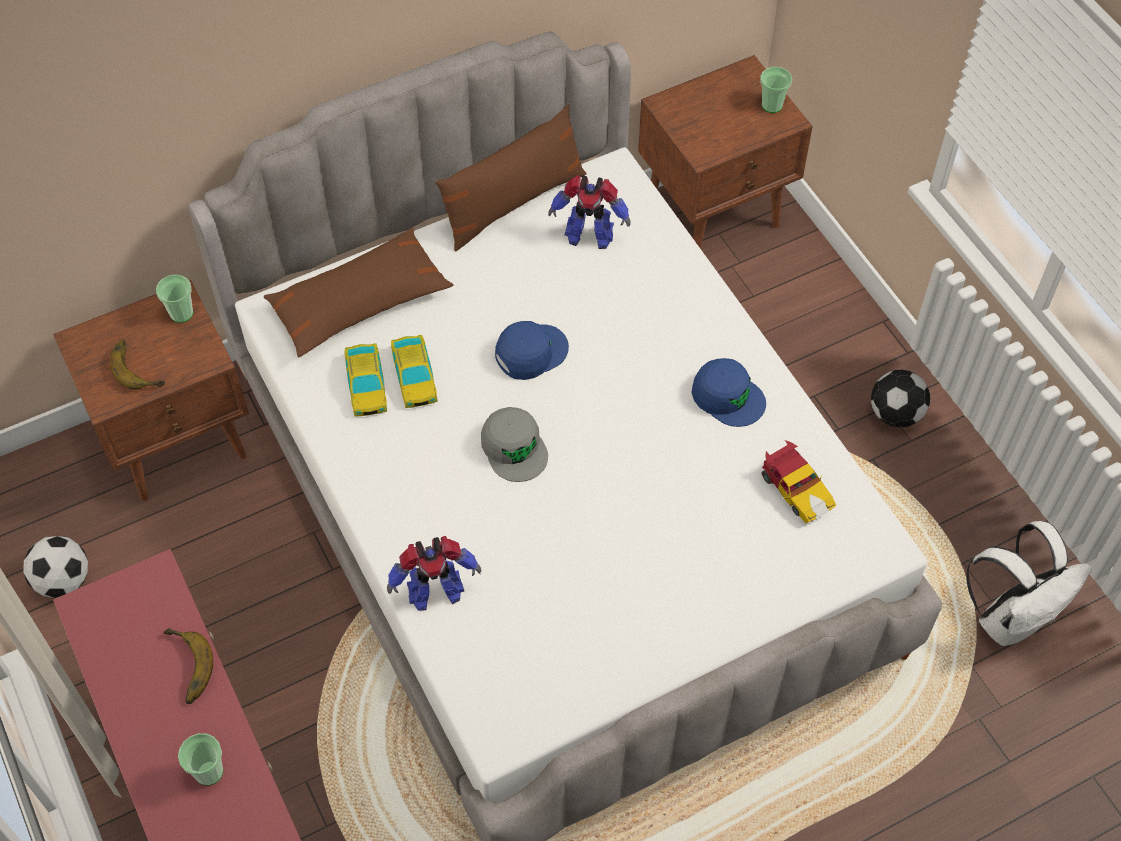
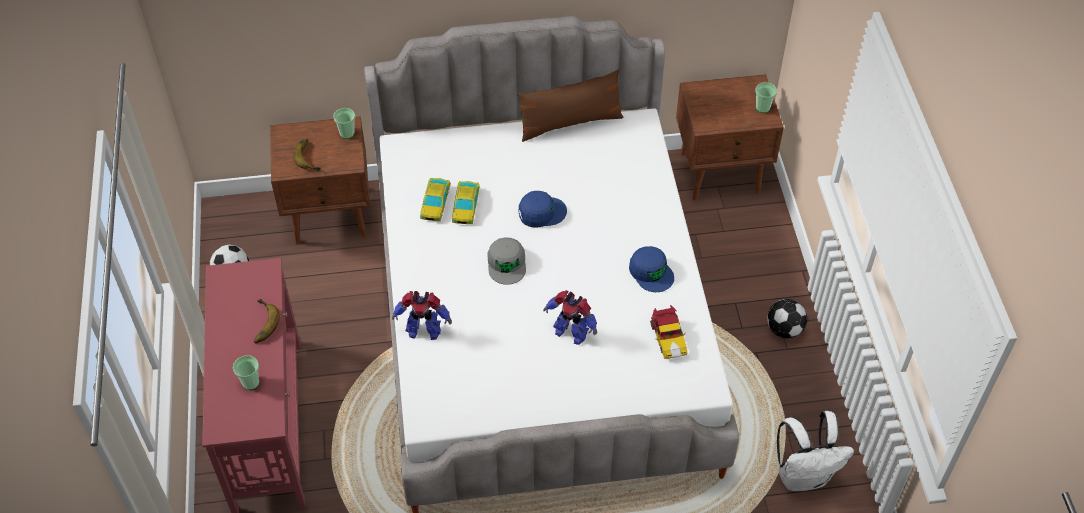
camera: 20 degrees right, 5 degrees down
brown pillow [264,228,454,358] -> none
toy robot [548,175,631,249] -> toy robot moved to [543,290,597,345]

